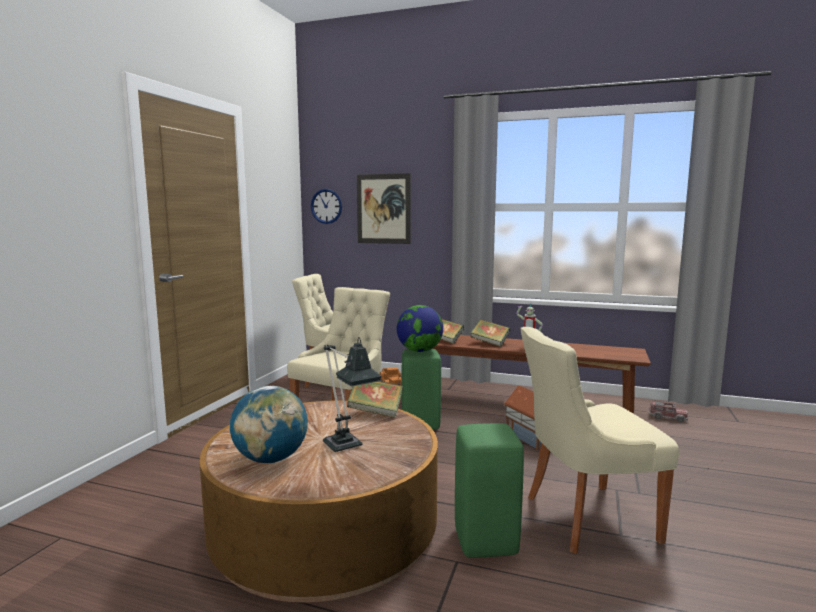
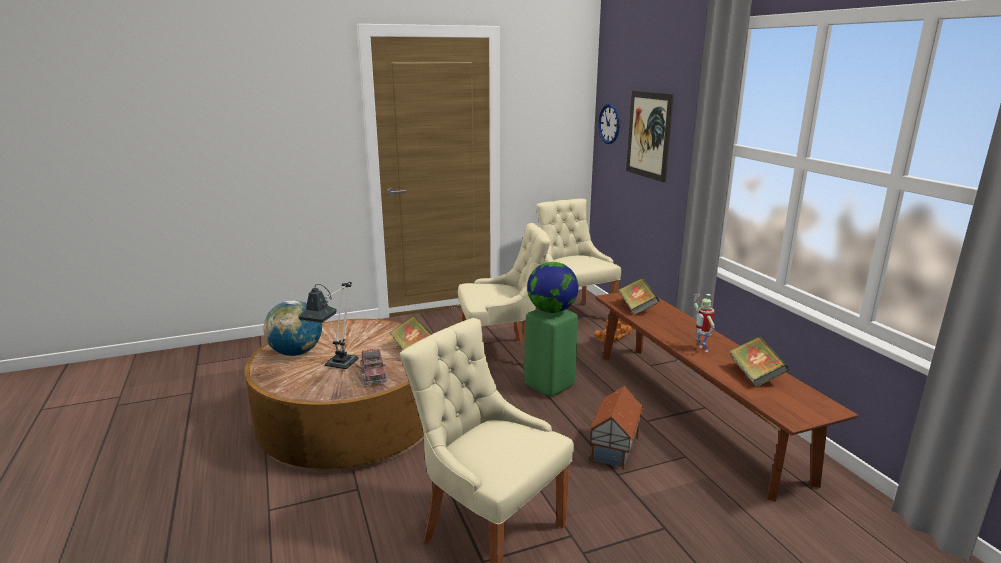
camera: 50 degrees right, 10 degrees up
green stool [455,423,524,558] -> none
book [471,319,510,347] -> book moved to [729,336,789,387]
toy truck [648,400,688,422] -> toy truck moved to [360,348,387,385]

